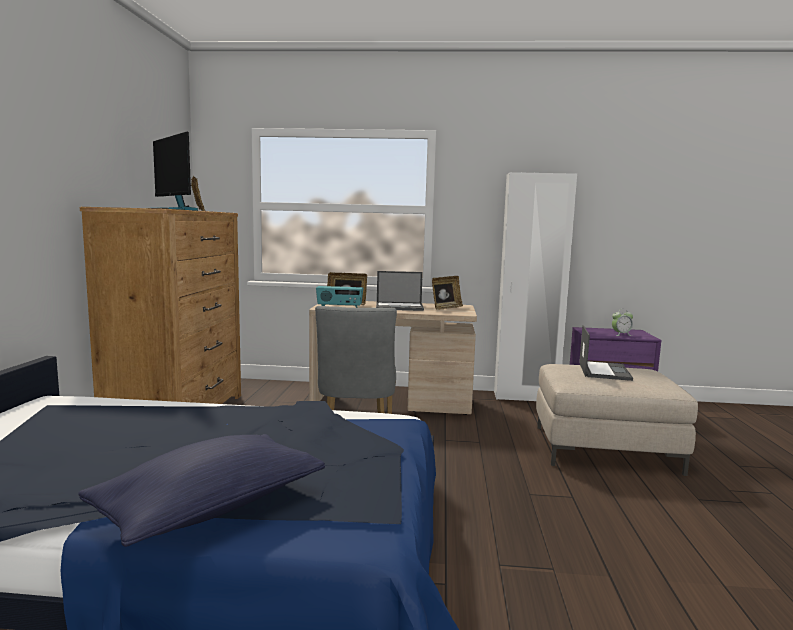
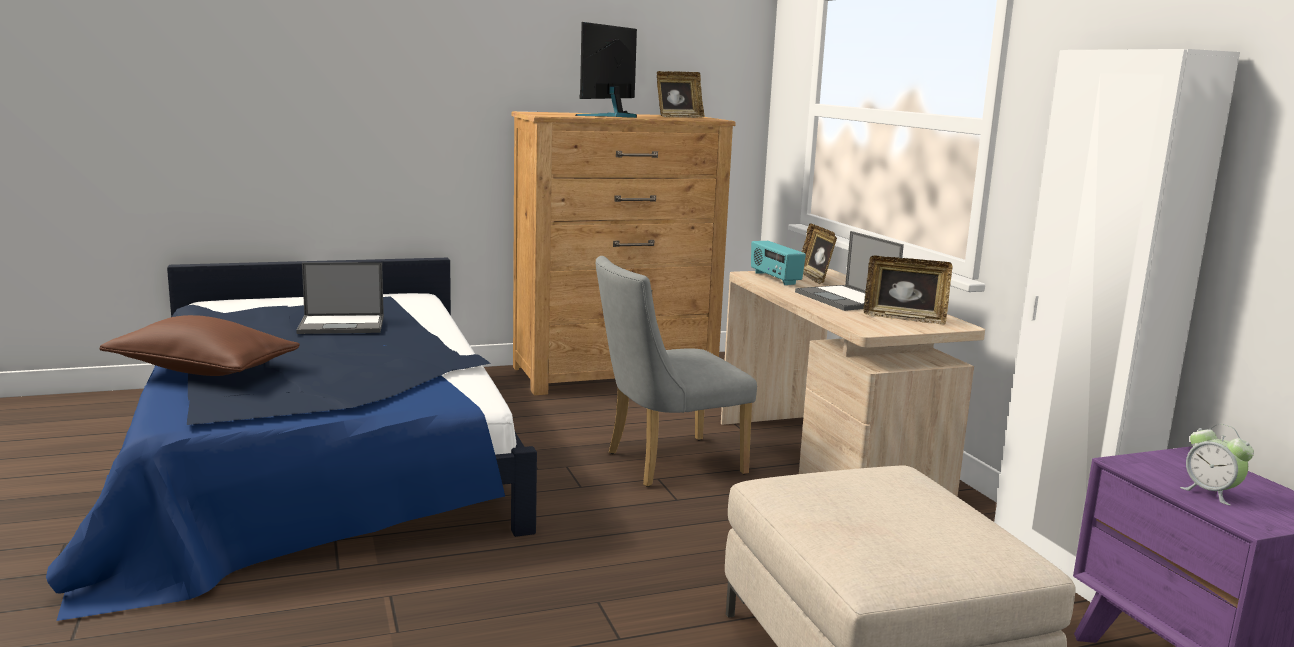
camera: 65 degrees right, 5 degrees up
blue pillow [78,434,325,547] -> brown pillow [99,315,300,376]
laptop [579,325,633,381] -> laptop moved to [296,262,384,334]

